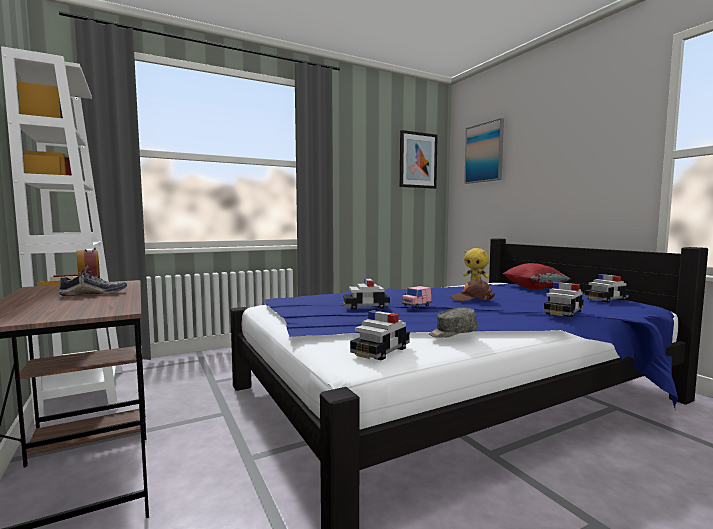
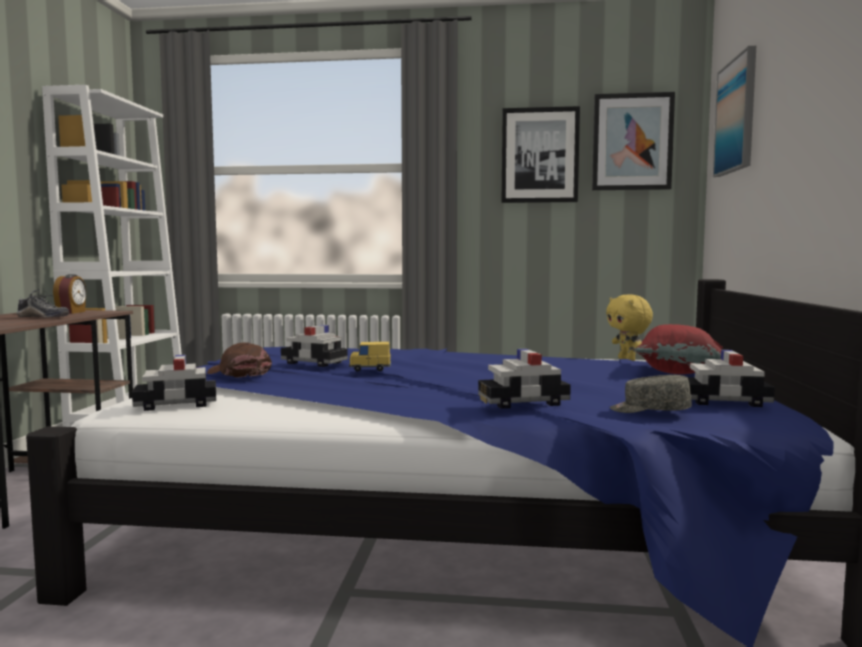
camera: 35 degrees right, 0 degrees up
pink toy car [402,286,432,308] -> yellow toy car [349,342,391,371]
grey cap [429,308,477,338] -> grey cap moved to [610,375,692,413]
brown cap [449,279,495,301] -> brown cap moved to [207,342,272,378]
none -> picture [502,106,580,203]

